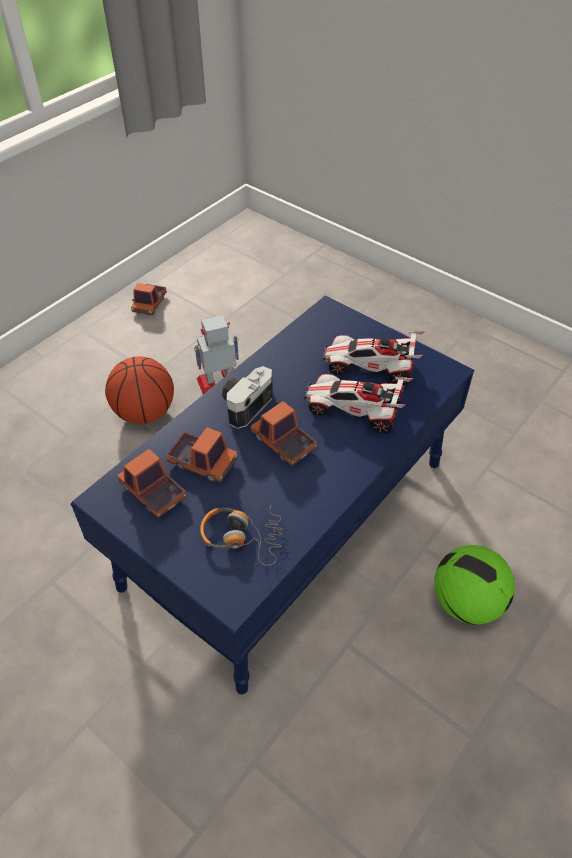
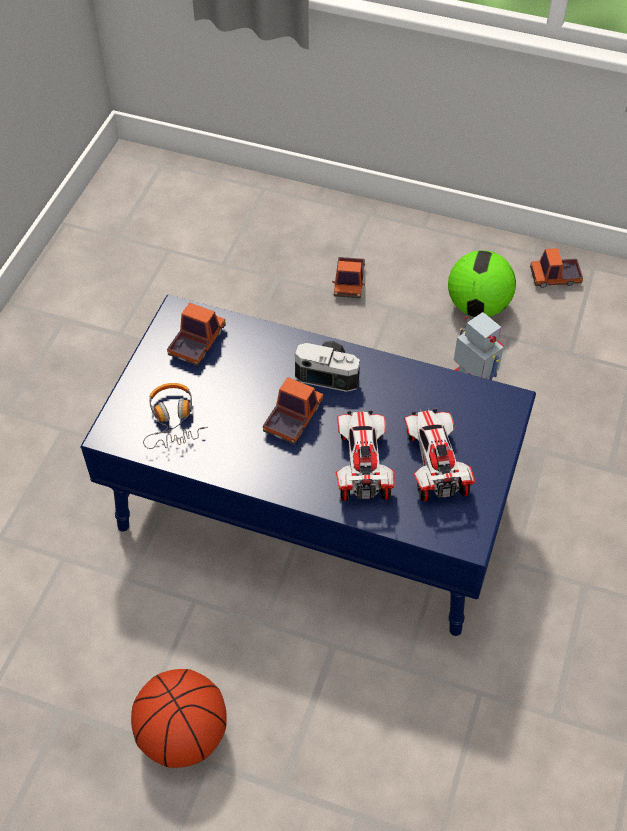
camera: 70 degrees right, 5 degrees up
basketball [105,356,174,424] -> basketball moved to [131,669,227,768]
toy truck [166,427,238,483] -> toy truck moved to [332,257,365,298]
football [434,545,515,625] -> football moved to [448,250,516,317]

